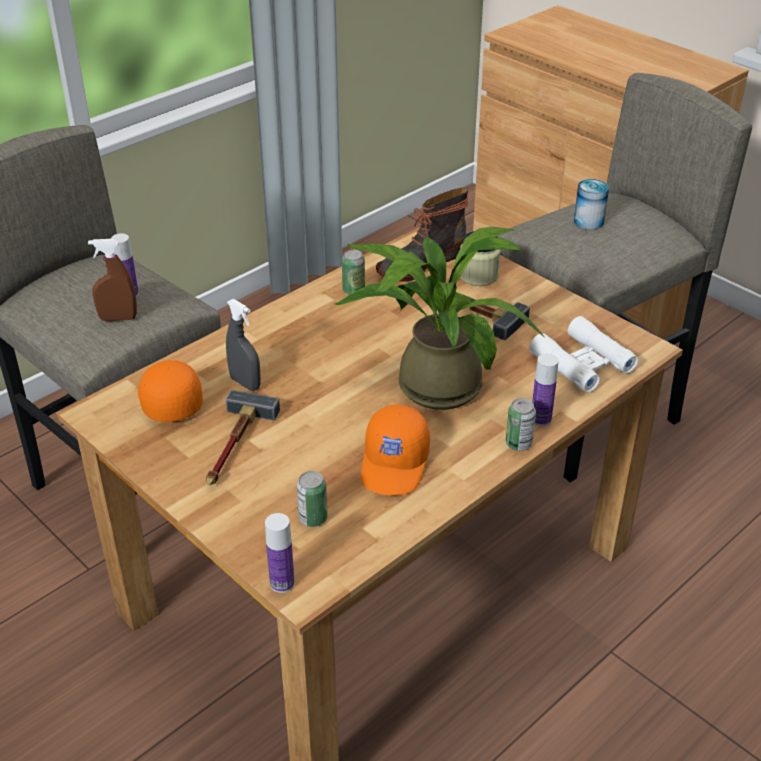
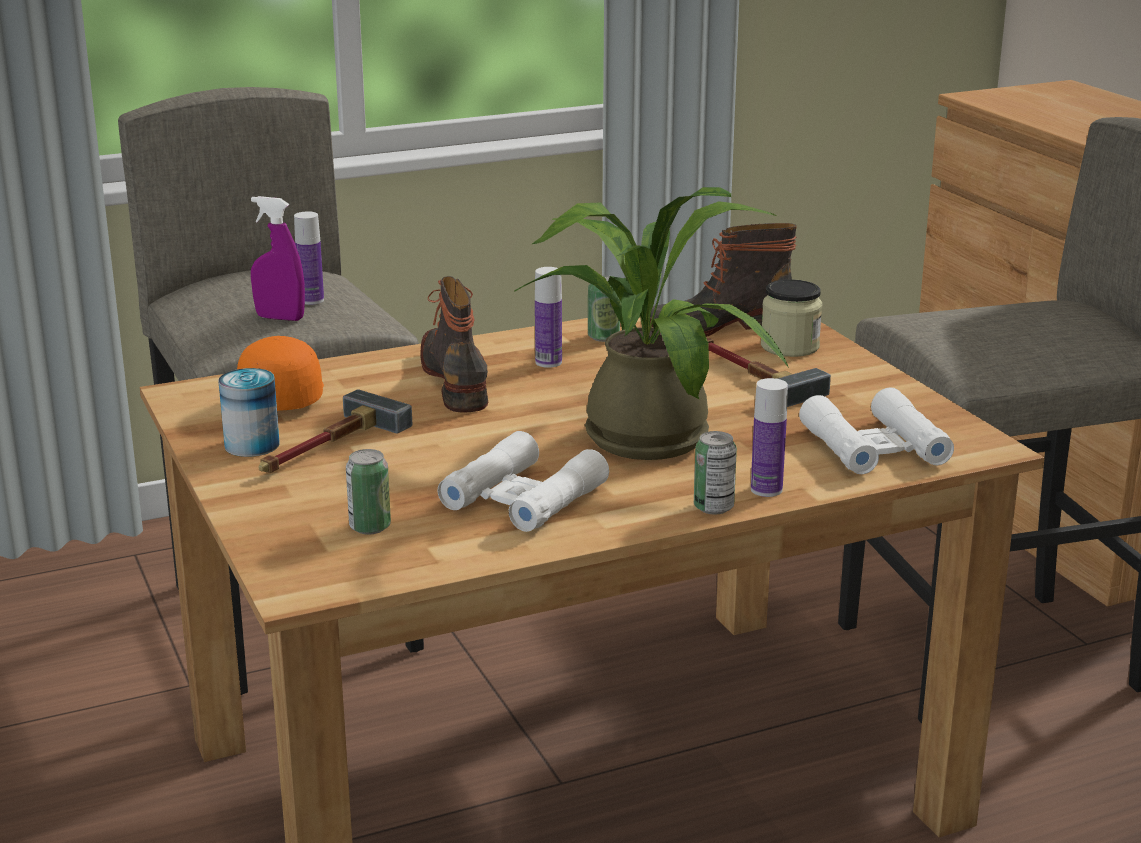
camera: 20 degrees right, 15 degrees down
brown spray bottle [88,239,137,321] -> purple spray bottle [251,196,305,321]
grey spray bottle [226,299,261,391] -> none
bottle [265,513,295,593] -> bottle moved to [535,267,562,368]
orange cap [361,405,430,495] -> white binoculars [438,431,609,532]
can [574,179,609,230] -> can moved to [218,368,280,457]
none -> boot [421,276,488,412]

